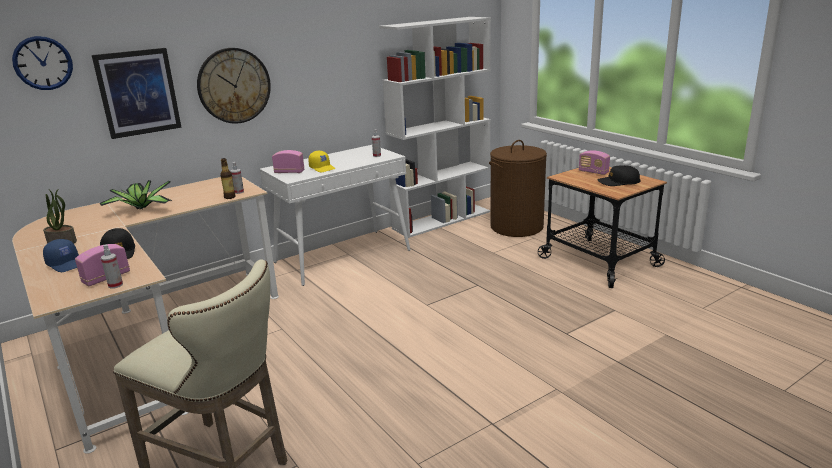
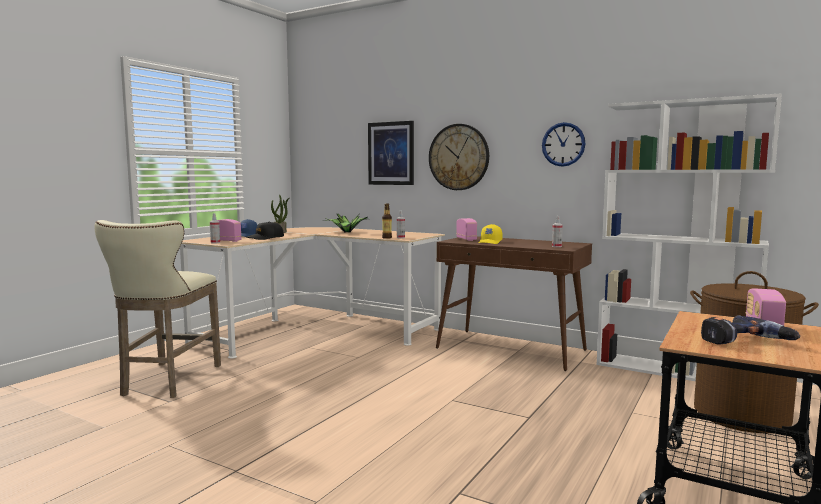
camera: 65 degrees right, 15 degrees down
wall clock [12,36,73,90] -> wall clock moved to [542,122,585,167]
white console table [260,145,410,286] -> brown console table [436,236,592,371]
black cap [597,165,641,186] -> power drill [701,315,800,345]

